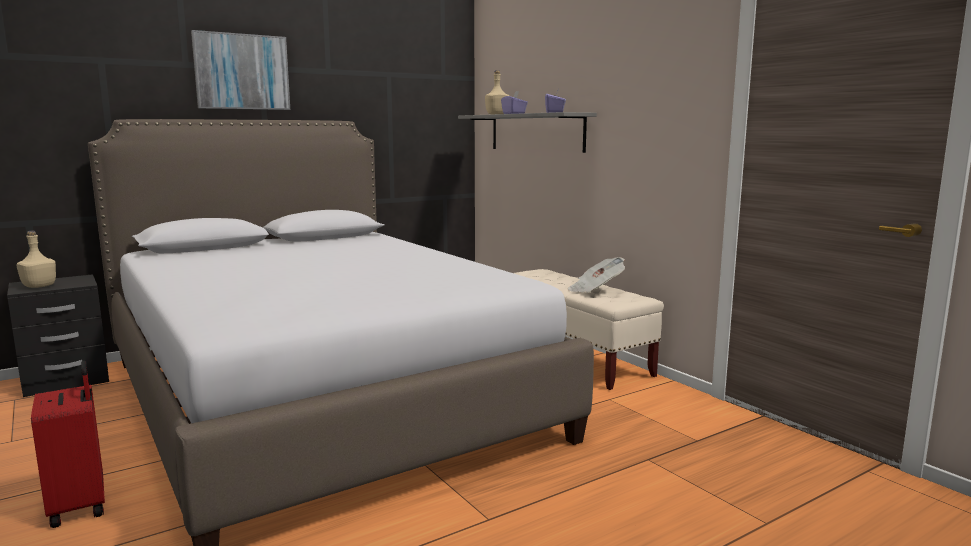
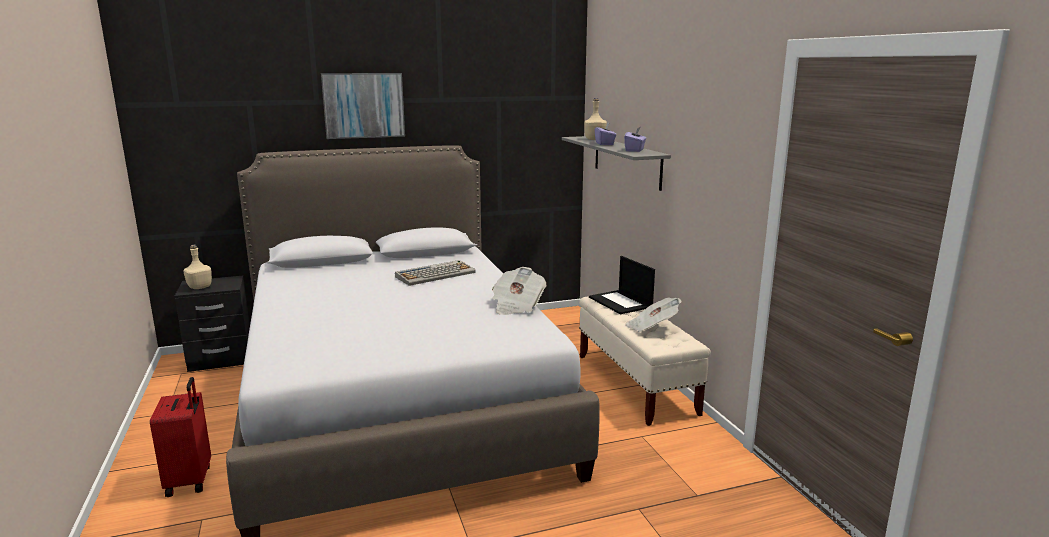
camera: 15 degrees right, 5 degrees up
none -> keyboard [395,260,476,286]
none -> newspaper [492,267,546,315]
none -> laptop [589,256,655,314]

